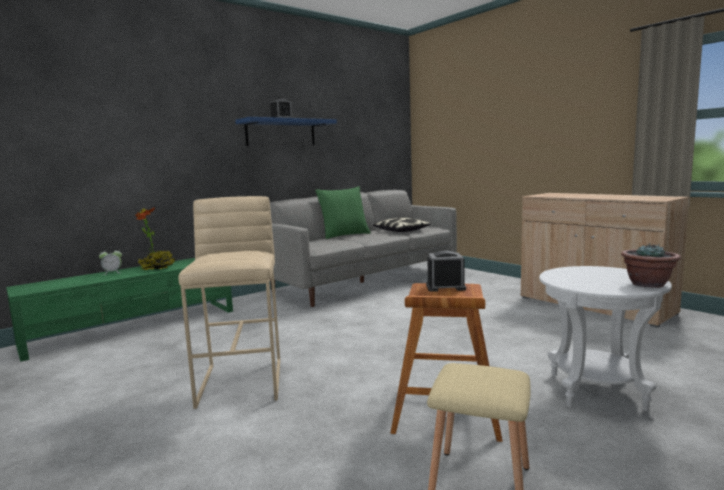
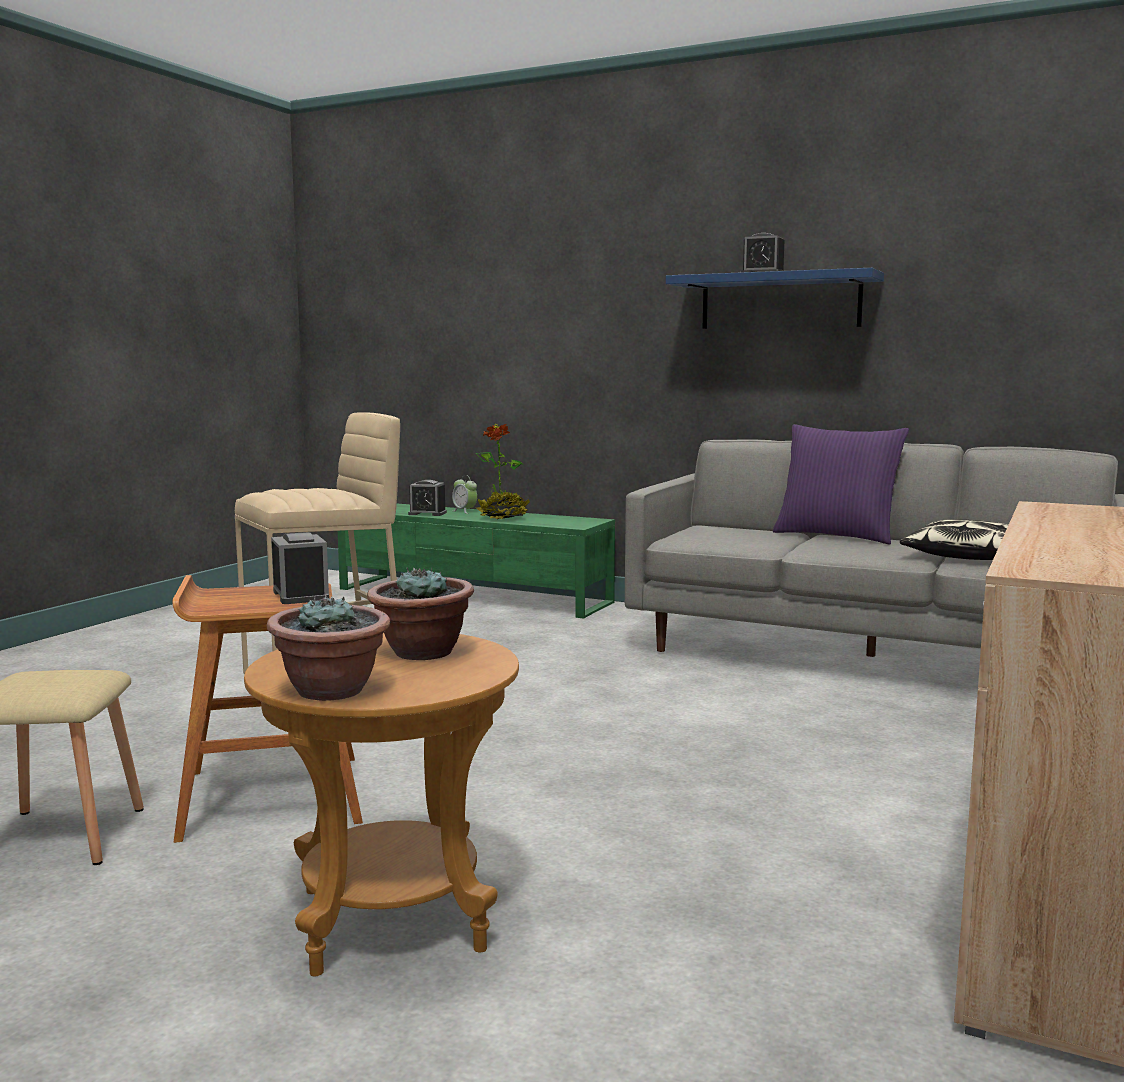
camera: 65 degrees right, 0 degrees up
green pillow [315,186,371,239] -> purple pillow [773,424,909,544]
white side table [539,266,672,411] -> brown side table [244,633,519,976]
none -> potted plant [367,568,474,660]
none -> alarm clock [408,480,447,516]

